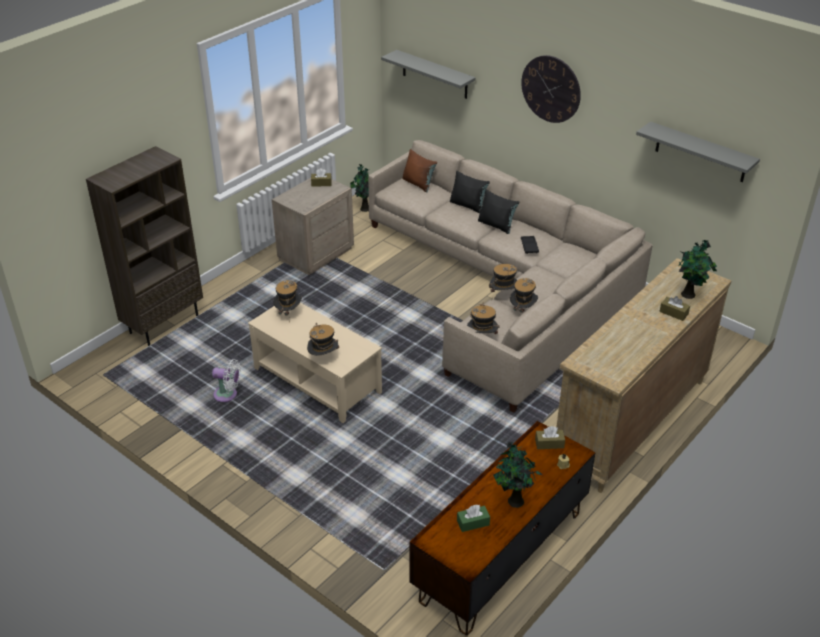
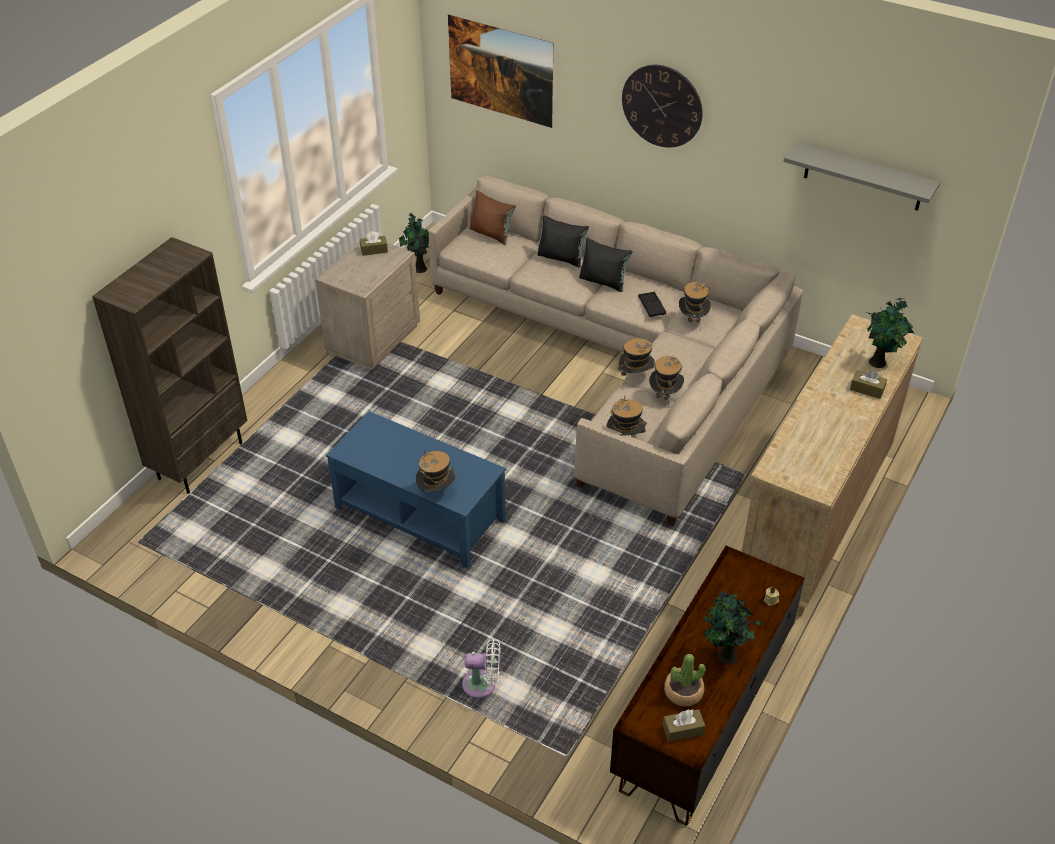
camera: 10 degrees left, 5 degrees up
white fan [212,359,241,402] -> white fan moved to [462,638,501,698]
beige coffee table [248,303,382,423] -> blue coffee table [326,411,506,568]
hat [273,280,302,316] -> hat moved to [679,282,711,330]
grey shelf [381,50,476,99] -> picture [448,15,553,128]
green tissue box [457,505,490,532] -> potted plant [664,654,706,707]
brown tissue box [535,426,565,449] -> brown tissue box moved to [663,709,705,742]

